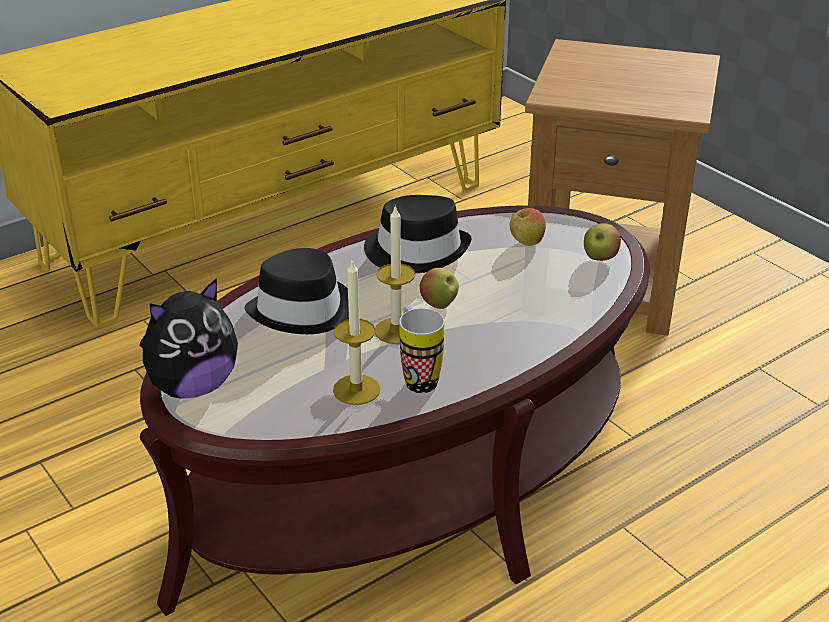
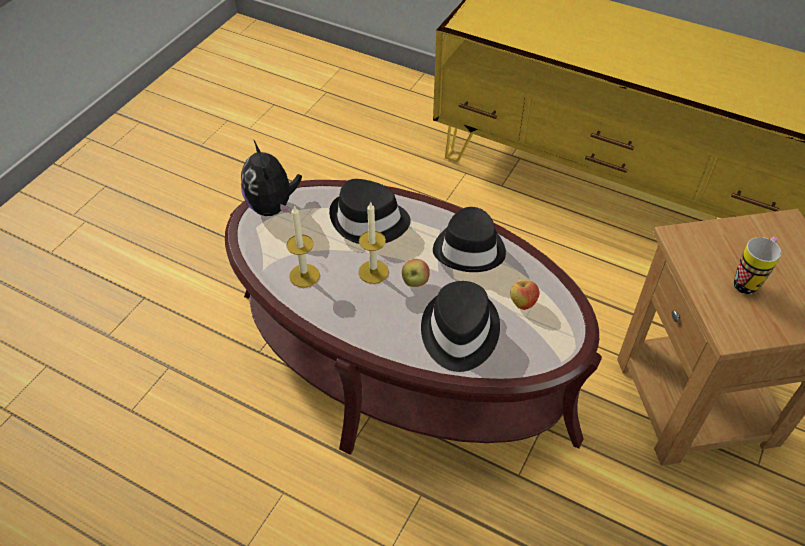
camera: 65 degrees right, 15 degrees up
plush toy [139,278,238,399] -> plush toy turned 45 degrees clockwise [241,141,302,216]
mug [399,306,444,393] -> mug moved to [734,237,781,295]
apple [584,223,621,261] -> none
none -> black hat [421,281,500,372]

